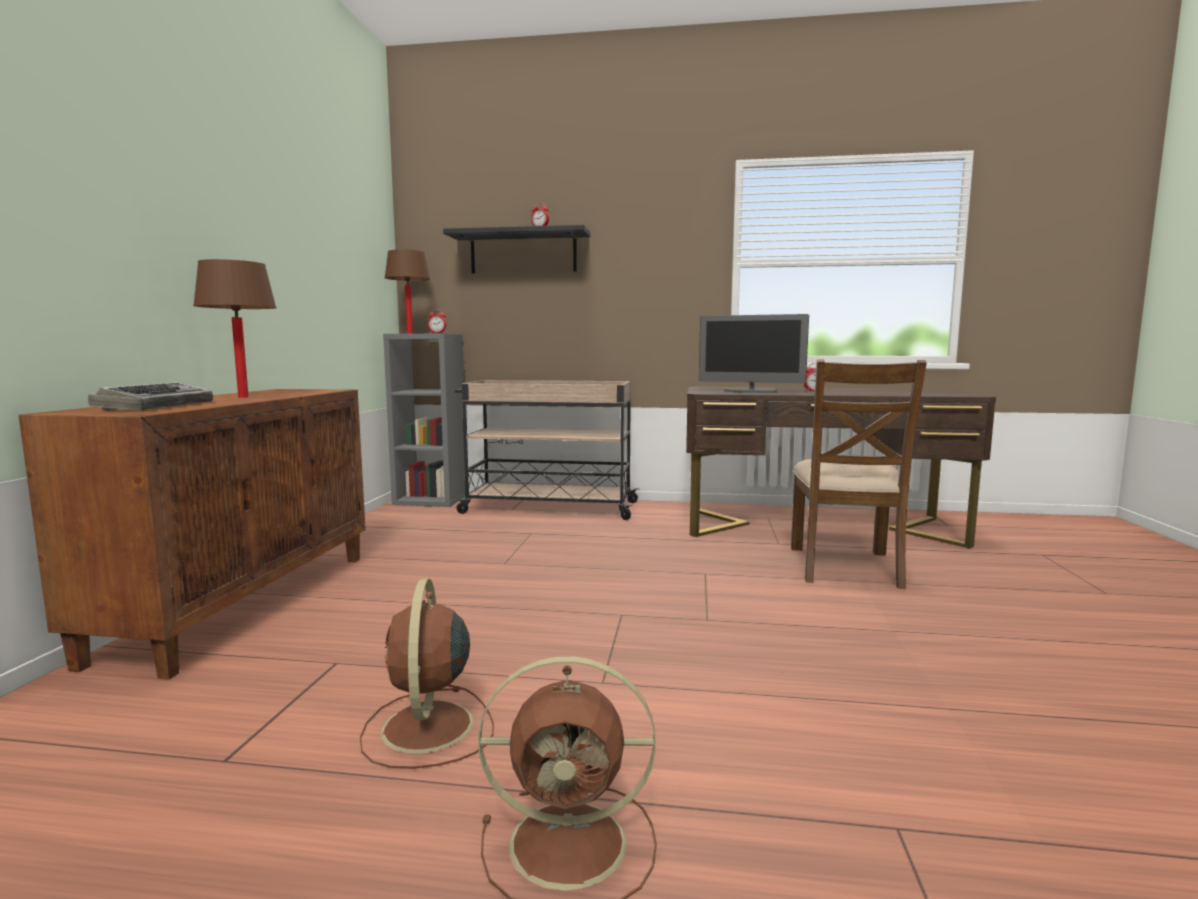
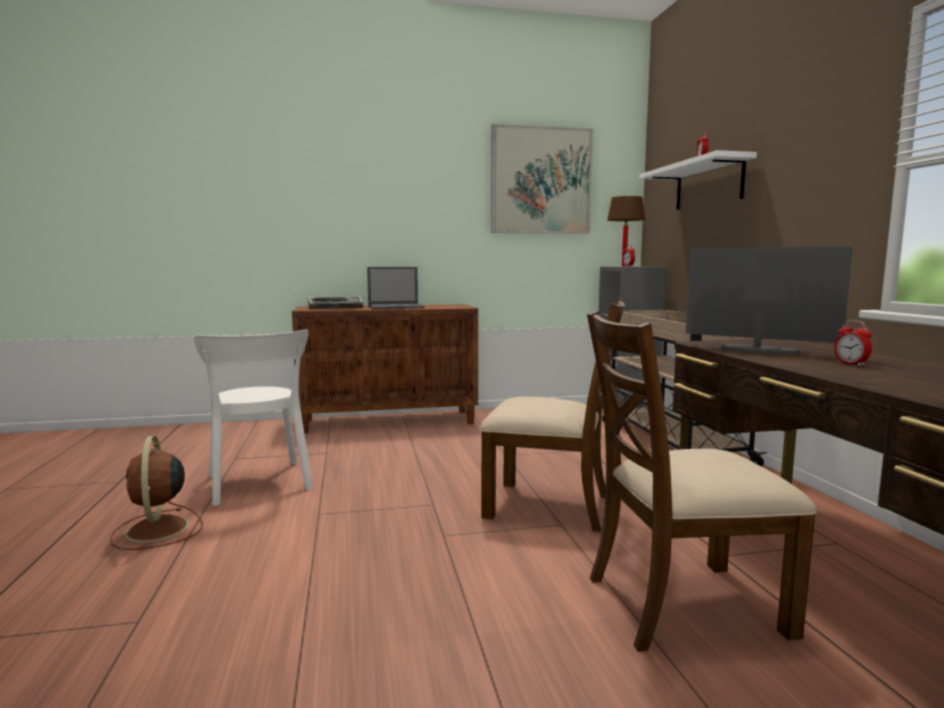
camera: 70 degrees right, 0 degrees up
brown table lamp [193,259,277,398] -> laptop [367,267,425,309]
brown fan [360,579,494,769] -> white chair [194,329,313,506]
black shelf [443,225,591,273] -> white shelf [640,150,757,209]
monitor [699,314,809,393] -> monitor turned 120 degrees clockwise [686,246,853,354]
none -> brown chair [480,298,625,532]
none -> picture [491,124,593,234]

